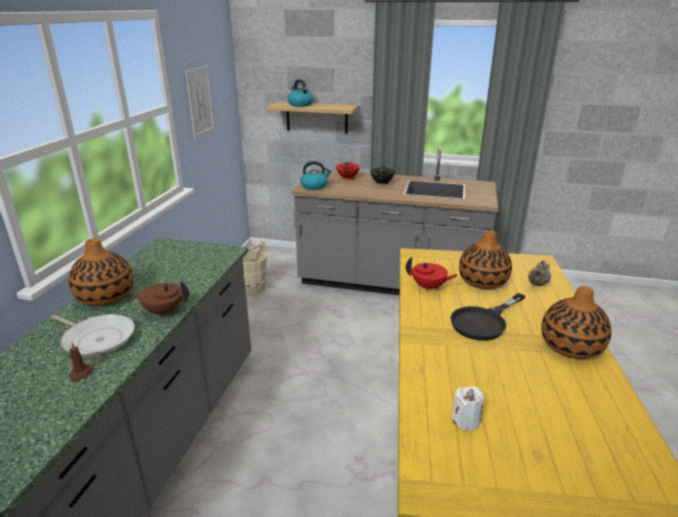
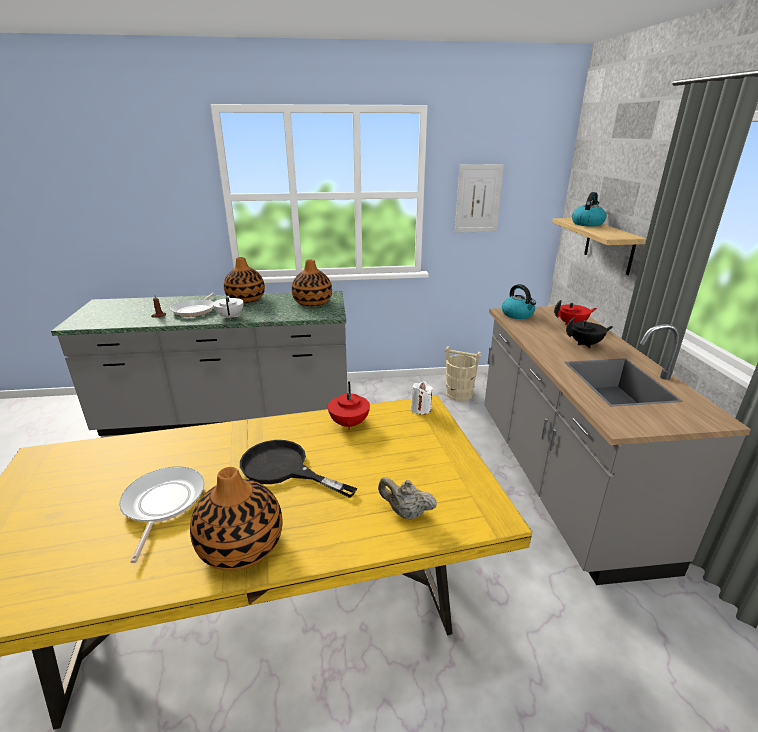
camera: 70 degrees right, 0 degrees up
brown teapot [129,281,189,317] -> white teapot [213,296,243,320]
white candle [451,387,484,431] -> white candle moved to [410,381,433,415]
vase [459,230,512,289] -> vase moved to [292,259,332,306]
none -> frying pan [119,467,204,563]

